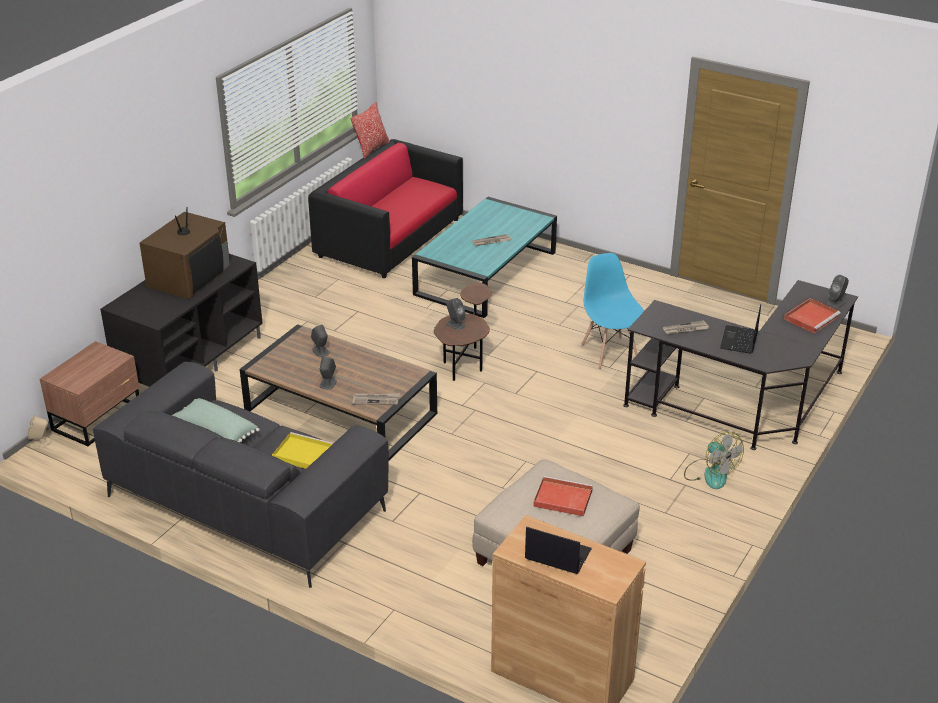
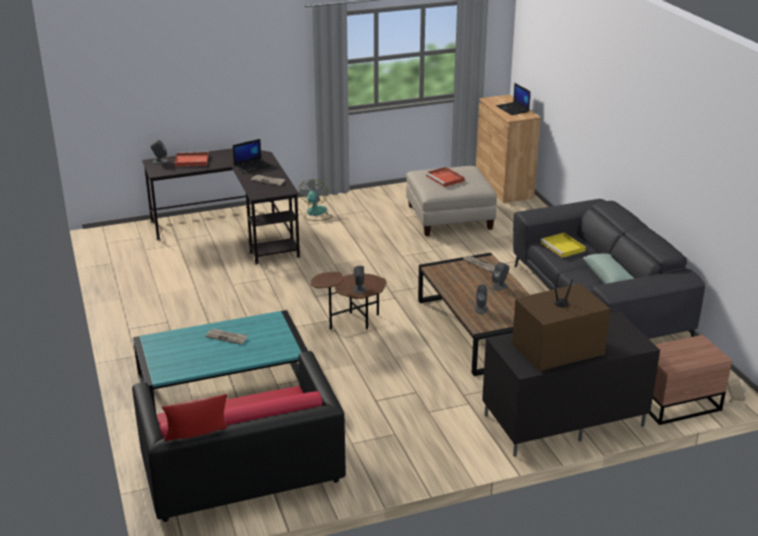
camera: 140 degrees left, 5 degrees down
blue chair [581,253,644,370] -> none

